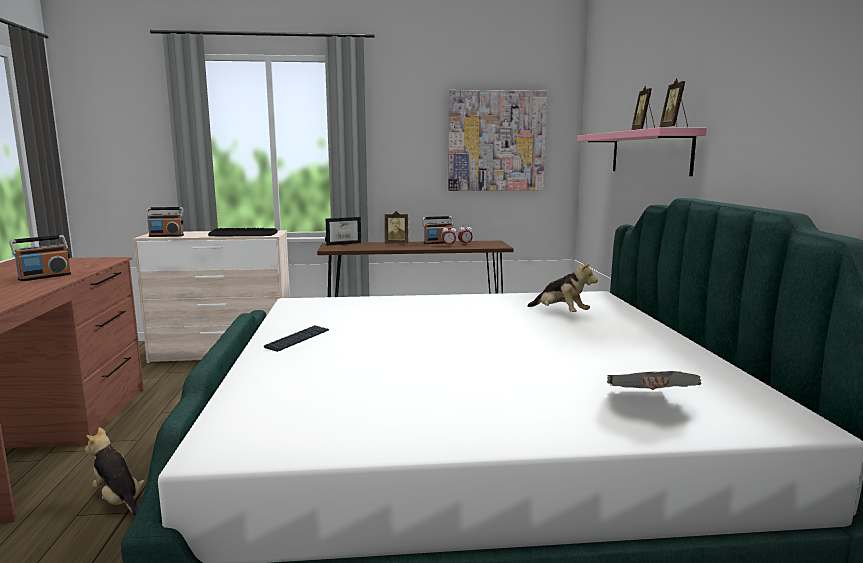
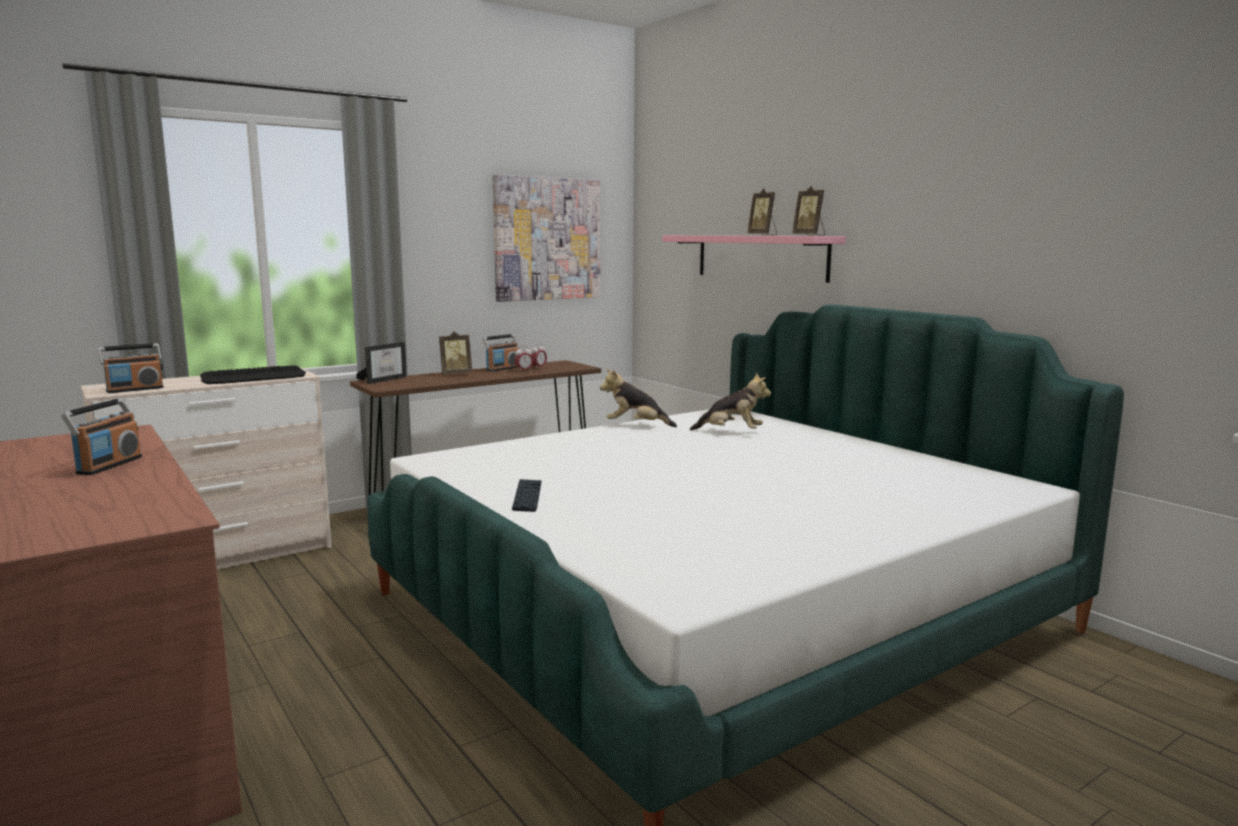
camera: 30 degrees left, 0 degrees up
plush toy [85,427,145,515] -> plush toy moved to [600,369,677,427]
newspaper [607,371,701,390] -> none

